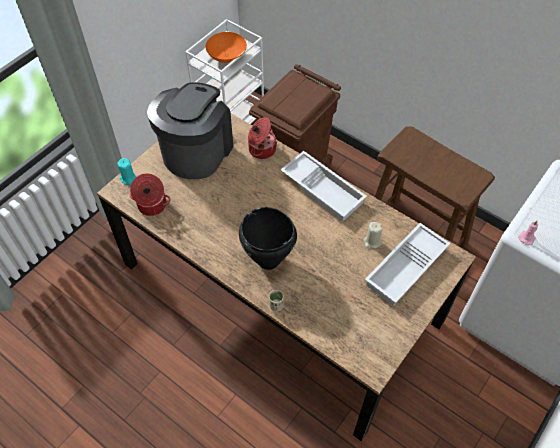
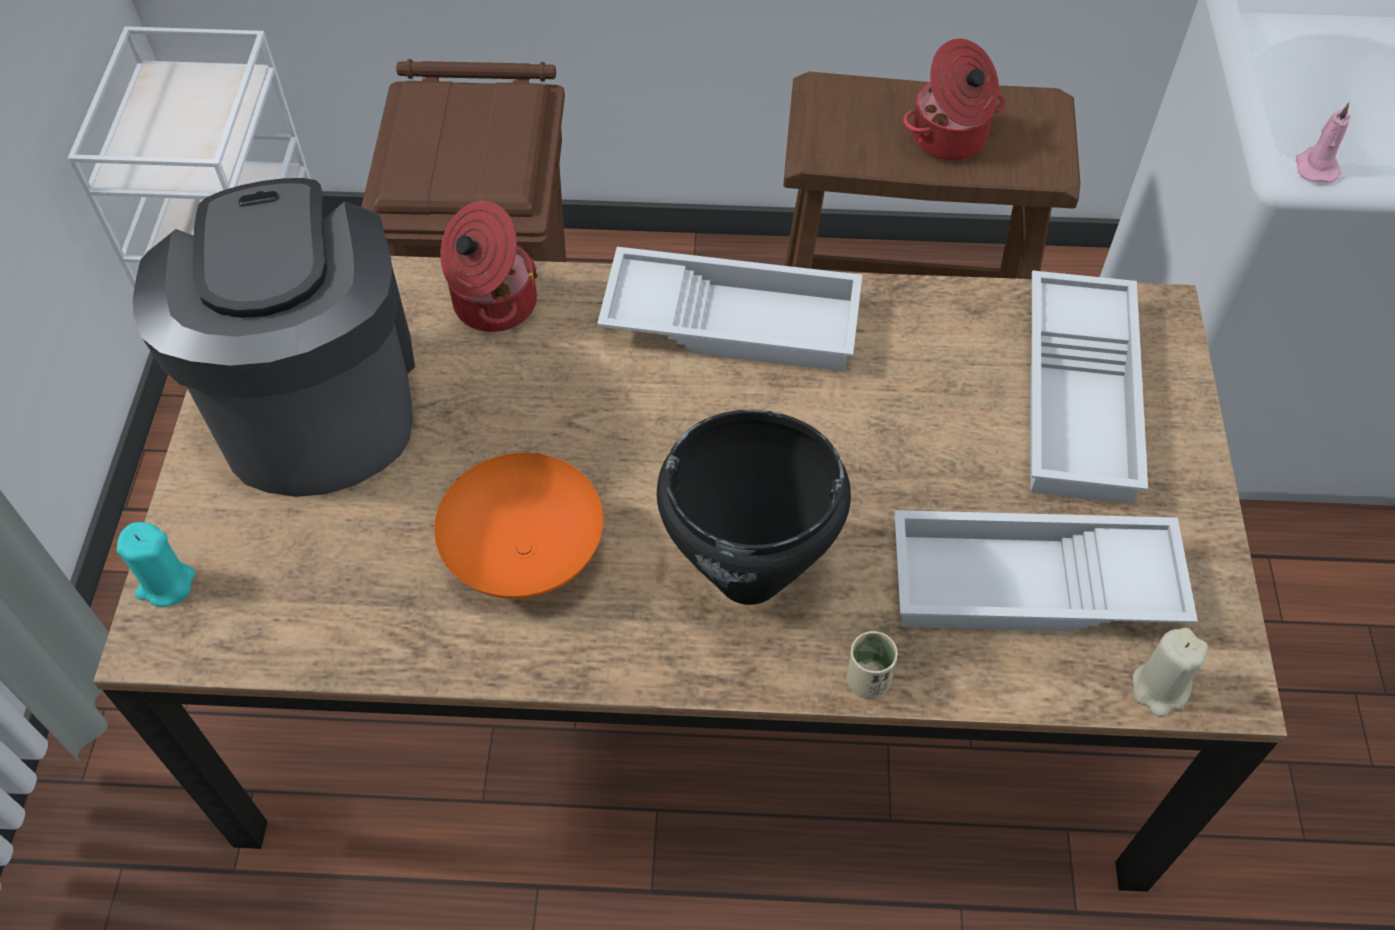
camera: 35 degrees left, 0 degrees up
cooking pot [130,174,171,216] -> cooking pot moved to [903,38,1006,161]
orange bowl [206,32,247,63] -> orange bowl moved to [434,453,603,599]
beige candle [364,222,383,248] -> beige candle moved to [1133,628,1208,717]
none -> white tray [894,510,1198,632]

